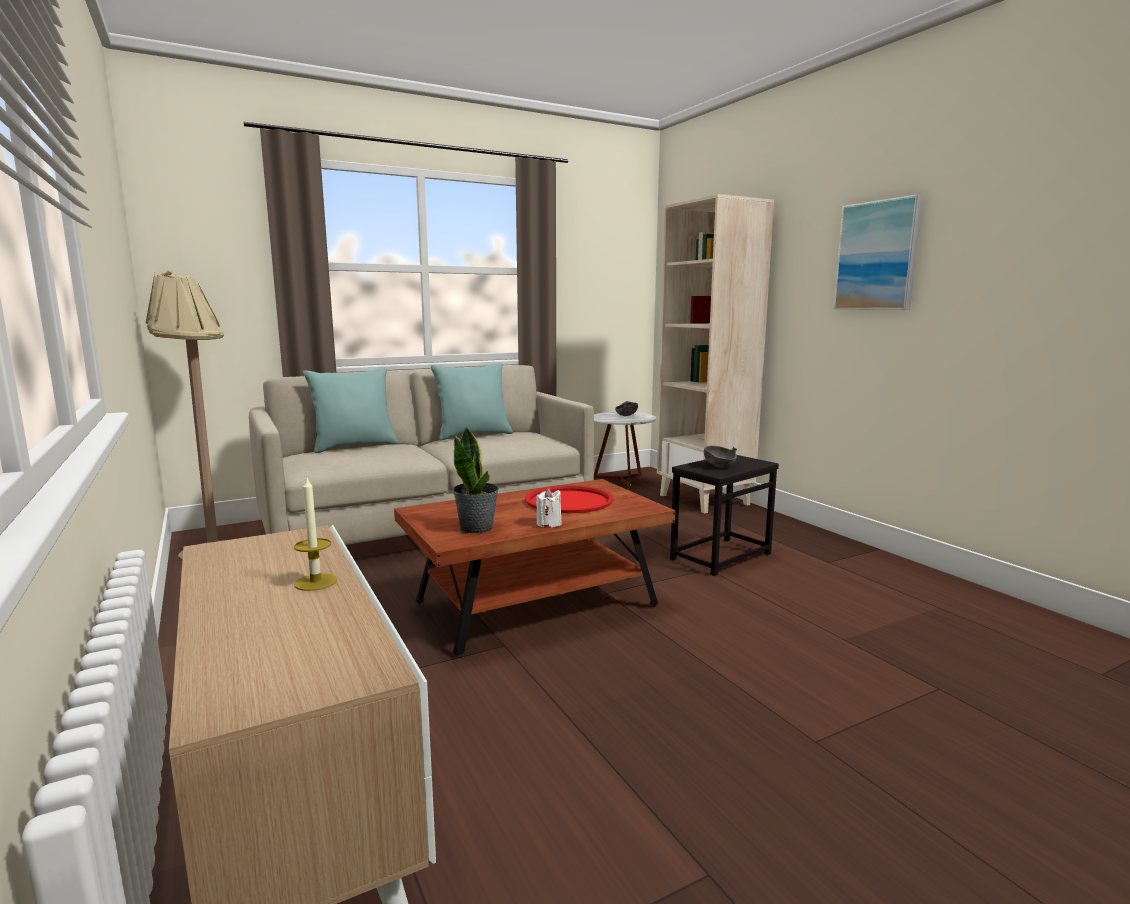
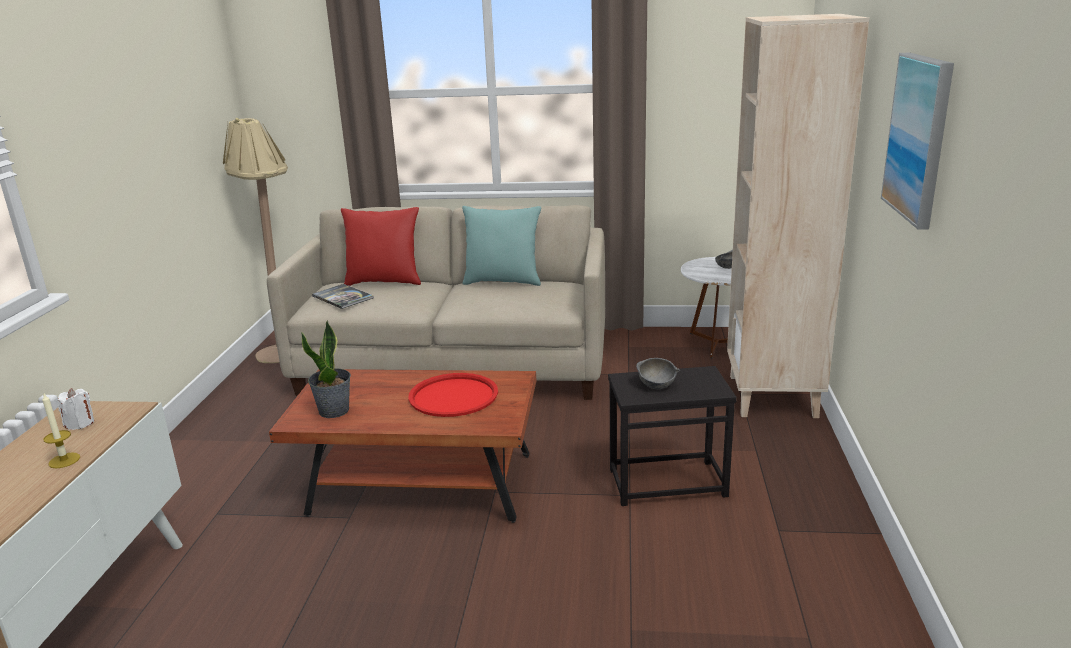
camera: 35 degrees right, 10 degrees up
turquoise pillow [303,368,399,453] -> red pillow [341,207,421,286]
white candle [536,488,562,527] -> white candle moved to [57,388,94,430]
none -> book [312,284,374,309]

